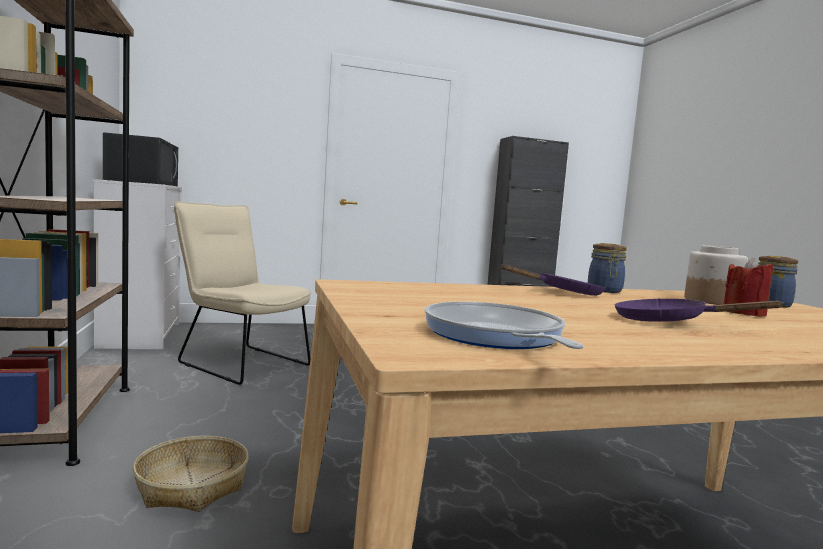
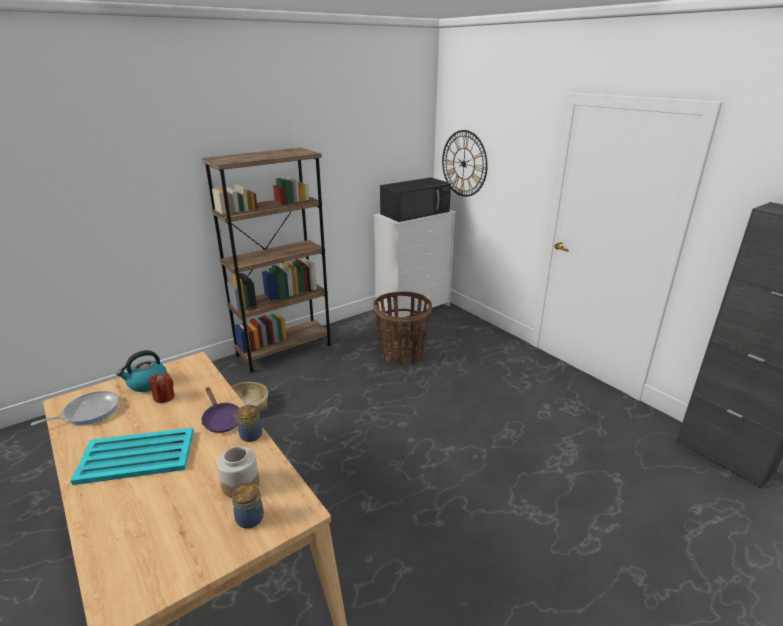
camera: 70 degrees right, 20 degrees up
beige chair [174,201,311,385] -> basket [373,291,432,365]
purple frying pan [614,298,784,322] -> turquoise tray [71,427,194,485]
red candle [724,258,774,317] -> red candle moved to [149,372,175,403]
none -> kettle [116,350,167,392]
none -> wall clock [442,130,488,197]

